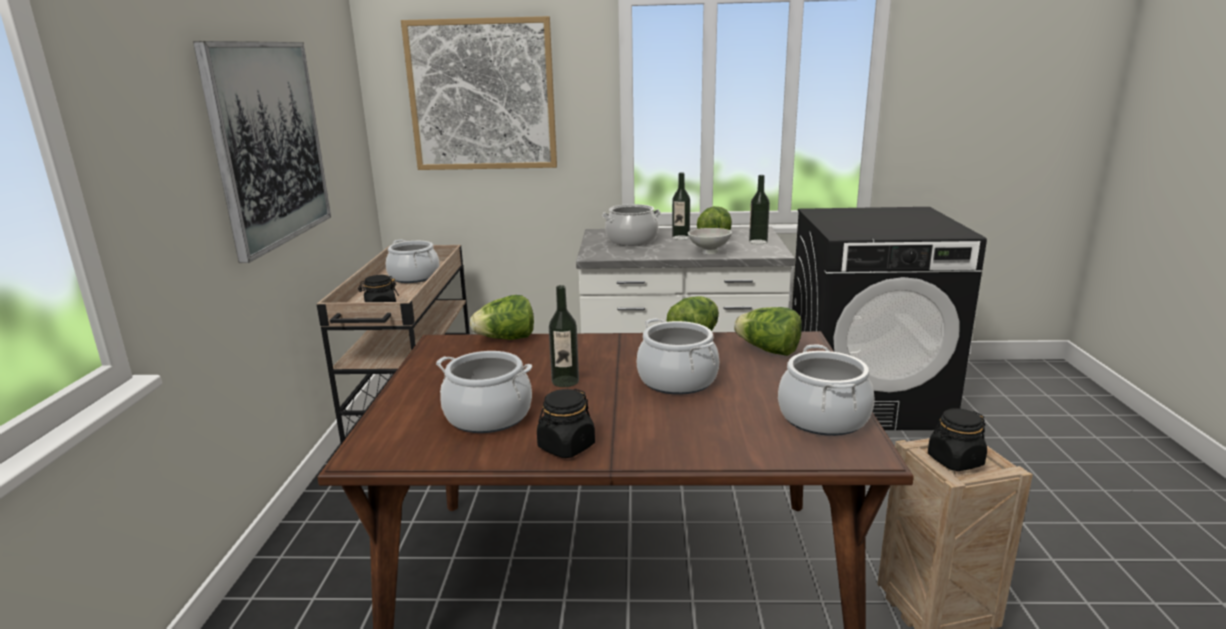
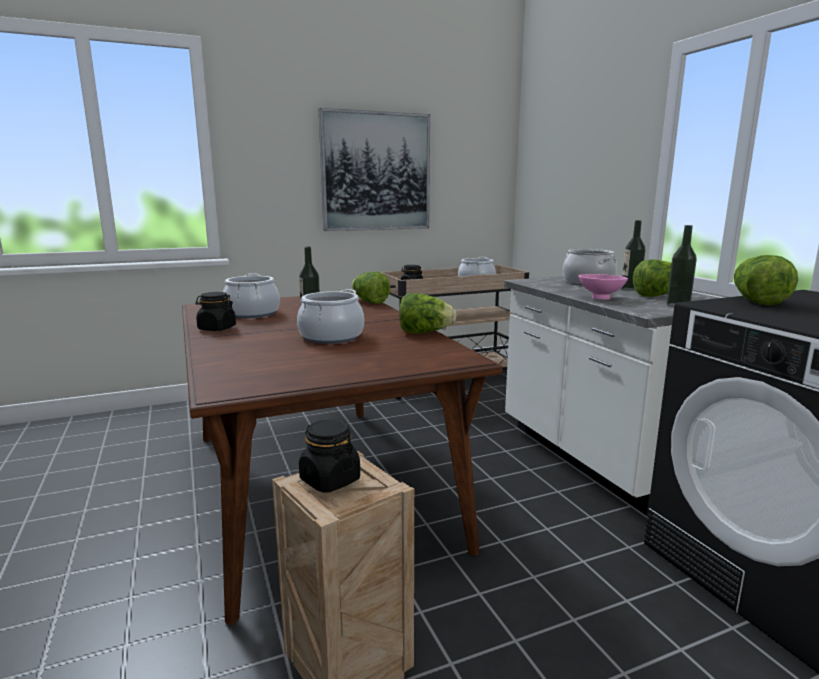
camera: 65 degrees right, 5 degrees down
picture [401,16,557,170] -> none
white bowl [688,228,732,254] -> pink bowl [579,274,628,300]
lettuce [734,307,802,356] -> lettuce moved to [734,255,798,306]
cooking pot [778,345,874,436] -> none

